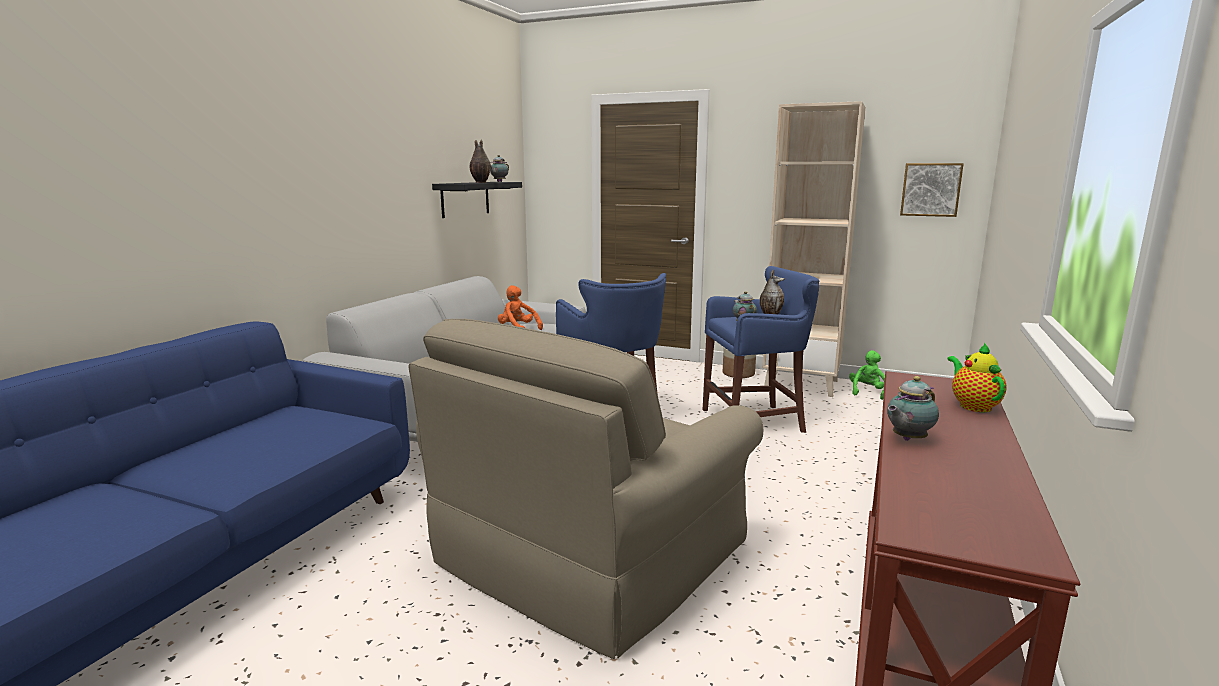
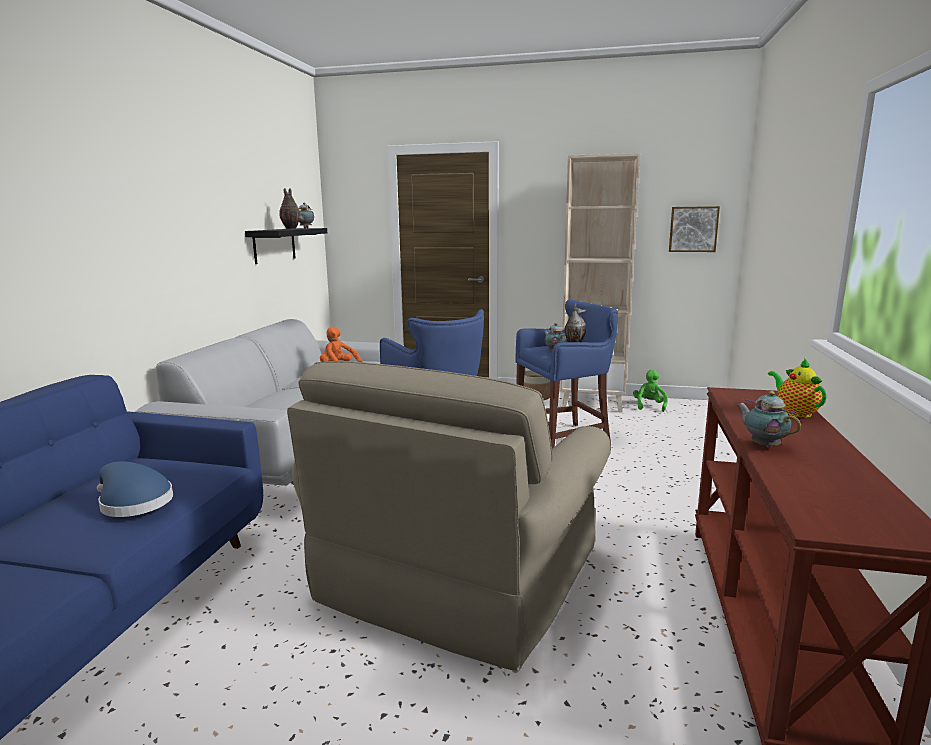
camera: 10 degrees left, 0 degrees up
teapot [887,376,939,441] -> teapot turned 105 degrees clockwise [737,391,801,448]
none -> blue hat [97,461,173,517]

